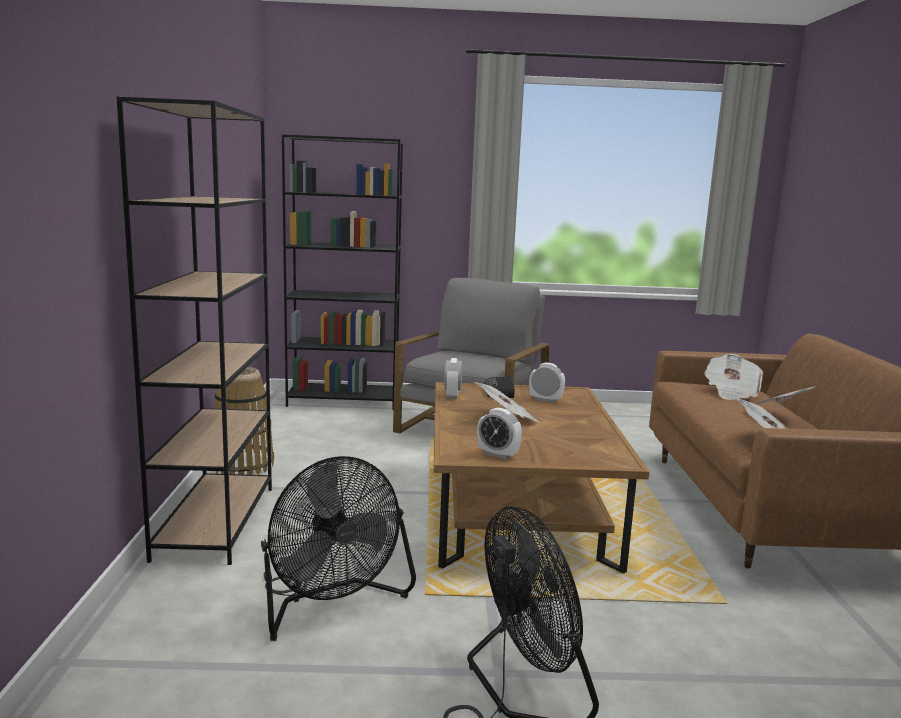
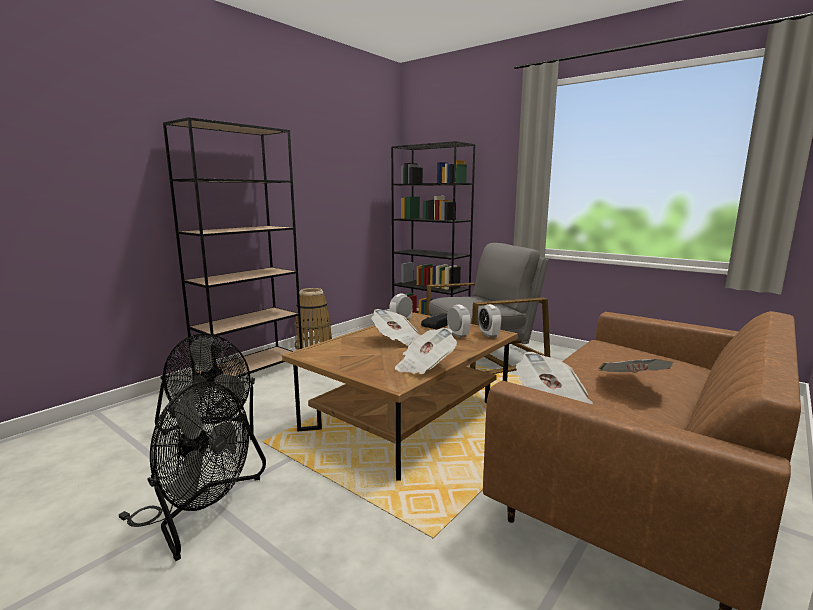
camera: 40 degrees right, 0 degrees up
alarm clock [477,408,522,460] -> alarm clock moved to [479,304,502,338]
newspaper [704,354,763,400] -> newspaper moved to [395,328,457,374]

